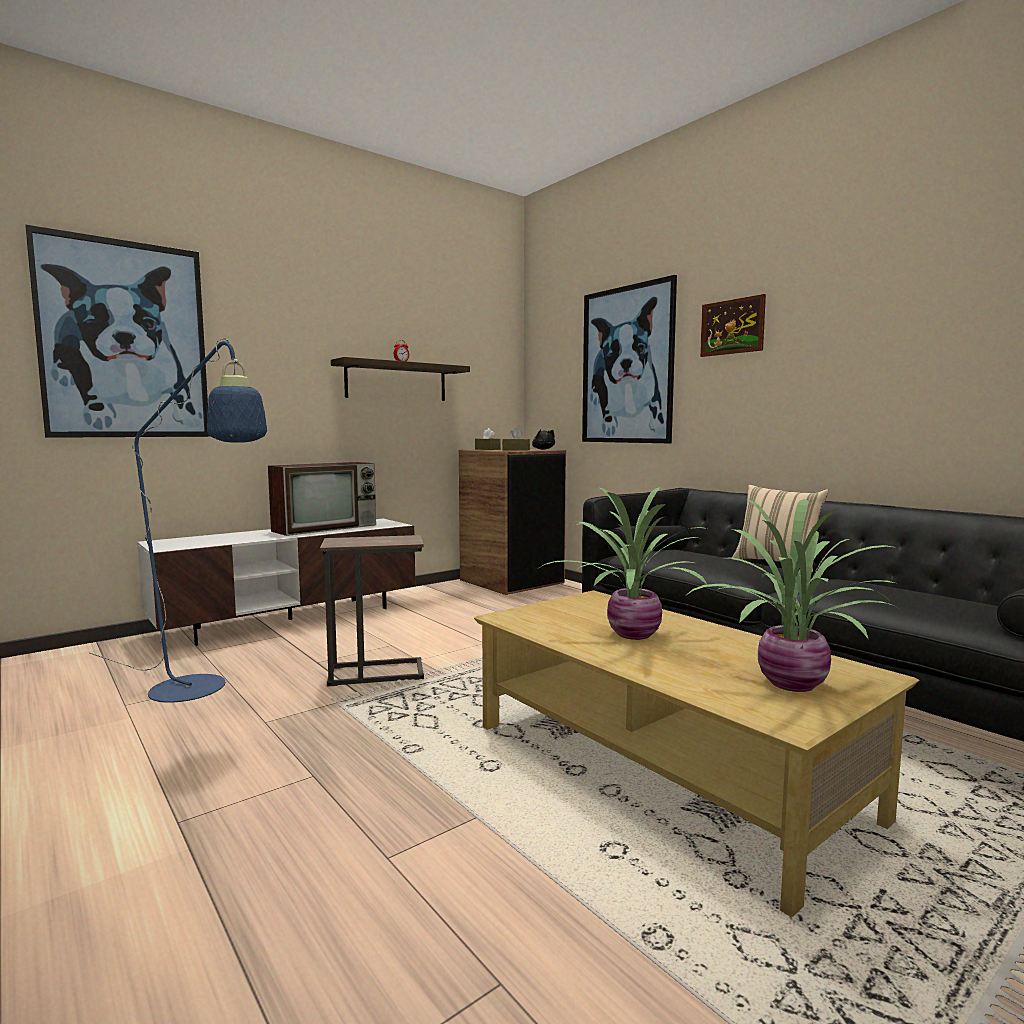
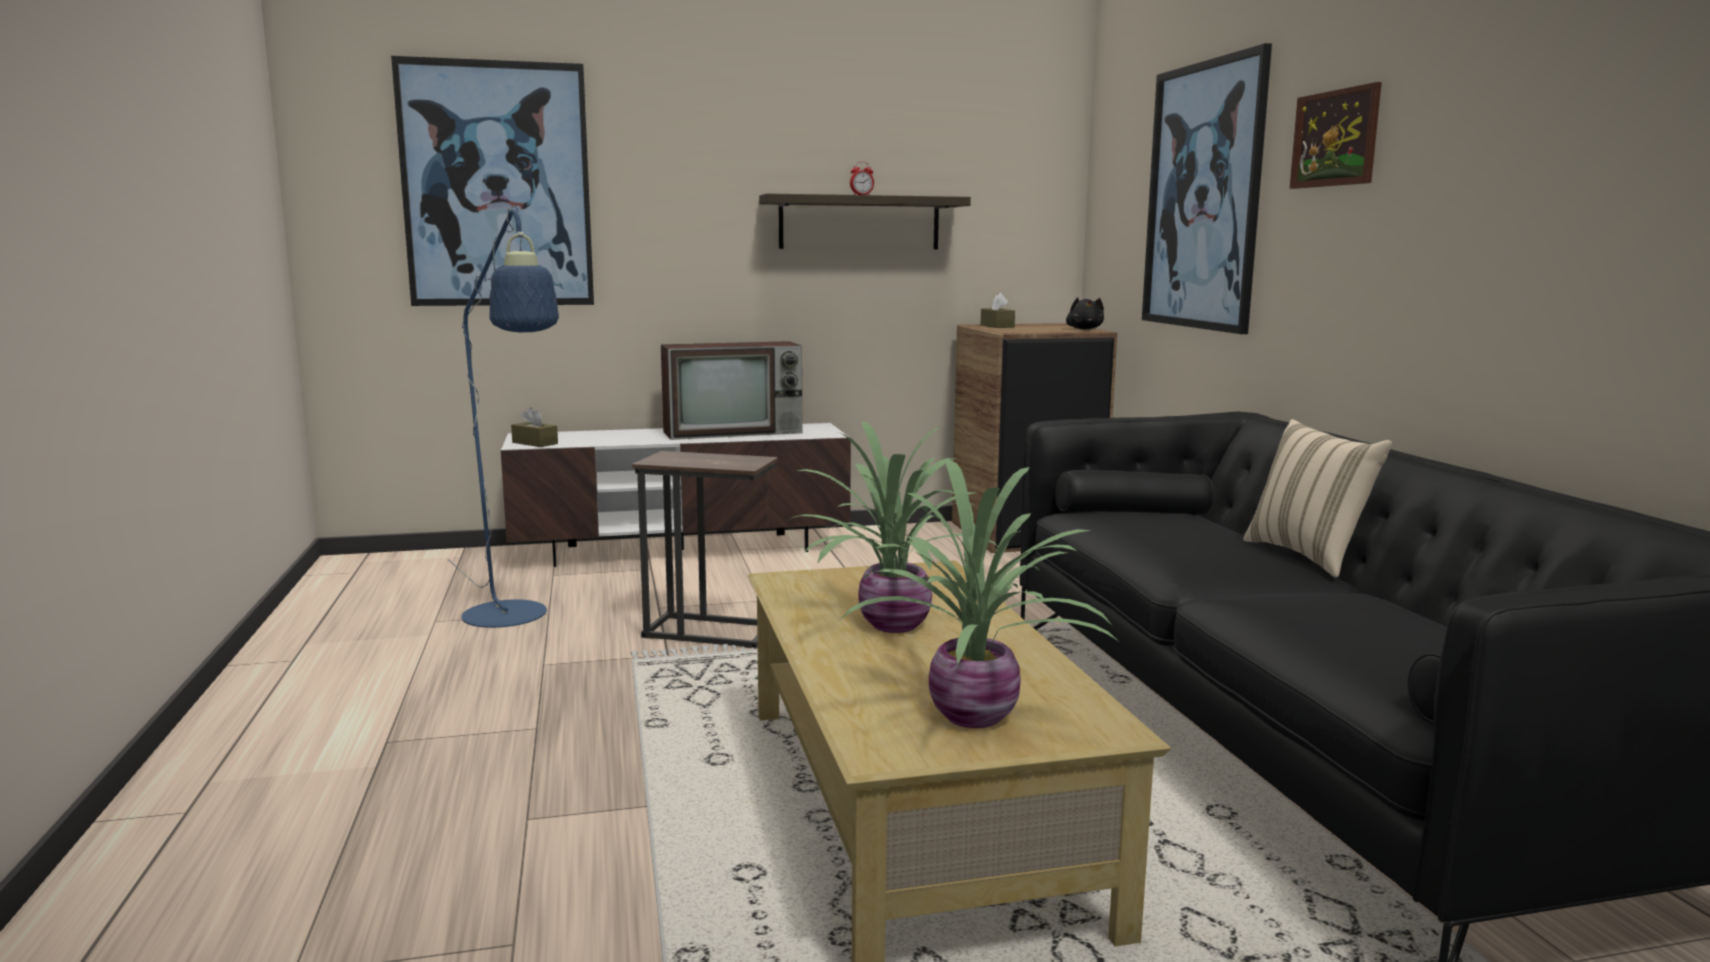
camera: 25 degrees right, 5 degrees up
brown tissue box [502,428,530,451] -> brown tissue box moved to [511,407,558,447]

